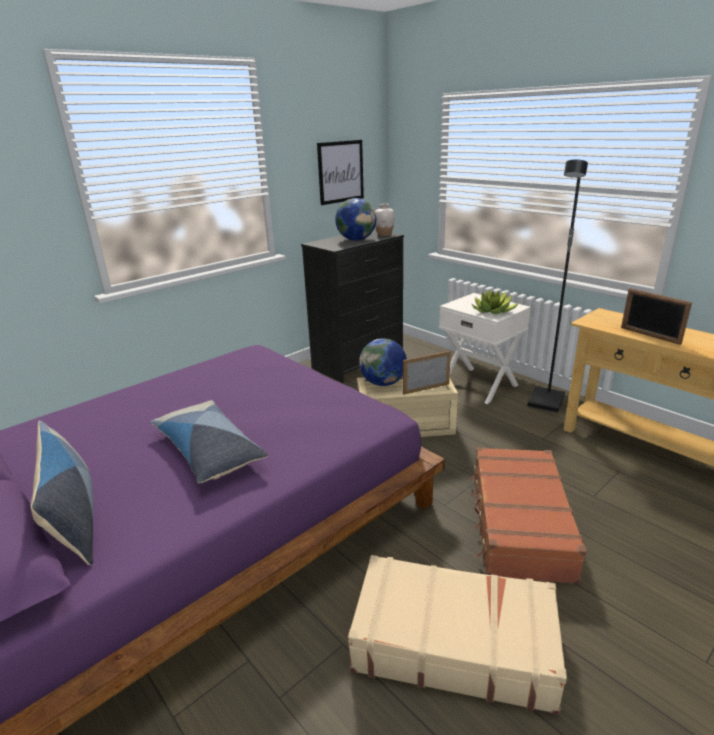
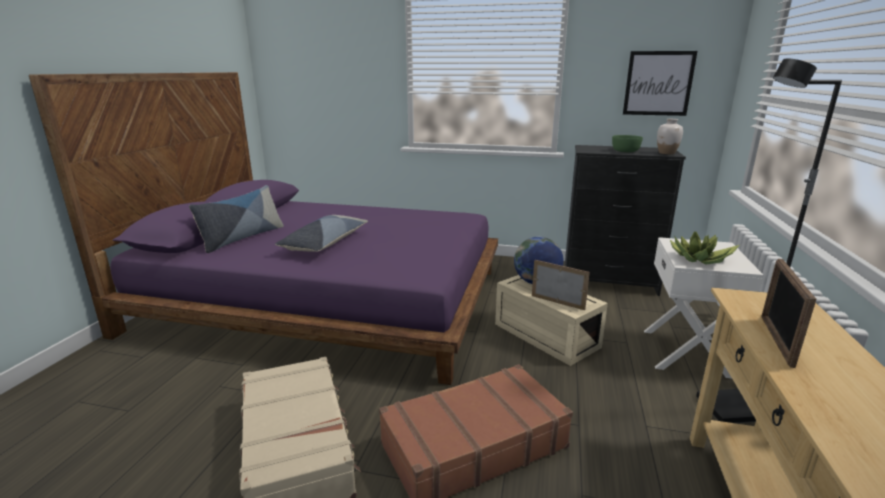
camera: 55 degrees right, 5 degrees down
globe [335,198,376,241] -> green bowl [612,135,643,152]

